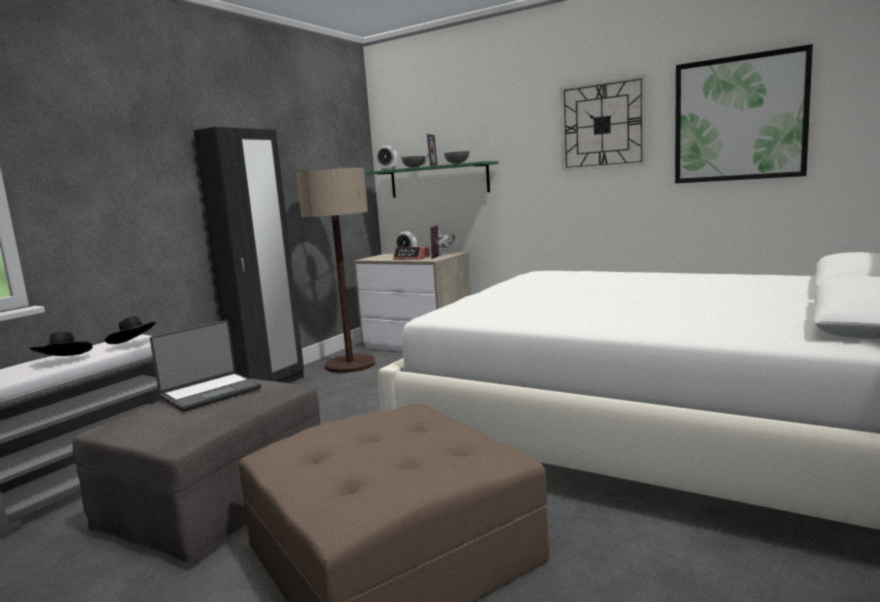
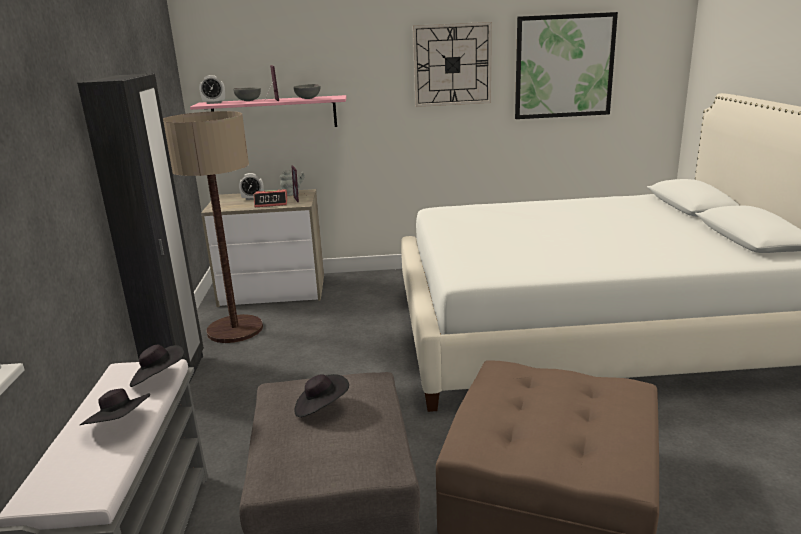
camera: 35 degrees left, 10 degrees up
laptop [150,320,261,412] -> black hat [294,374,349,417]
green shelf [365,161,499,198] -> pink shelf [190,95,346,127]

